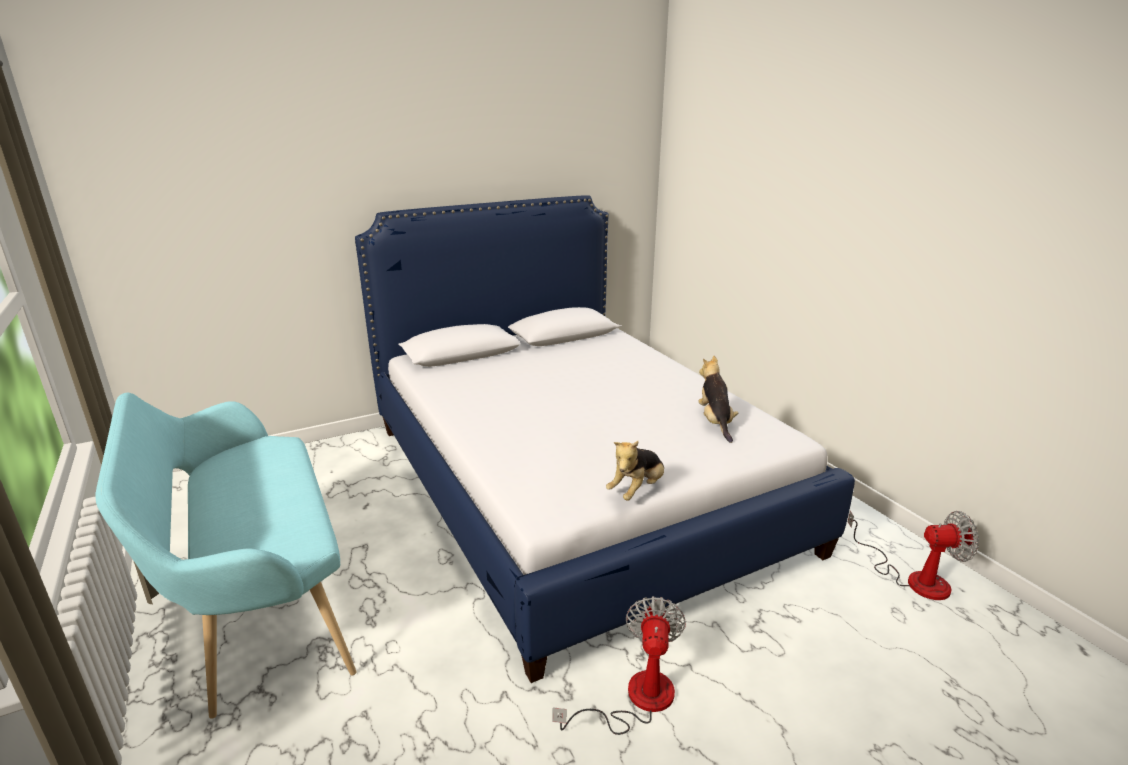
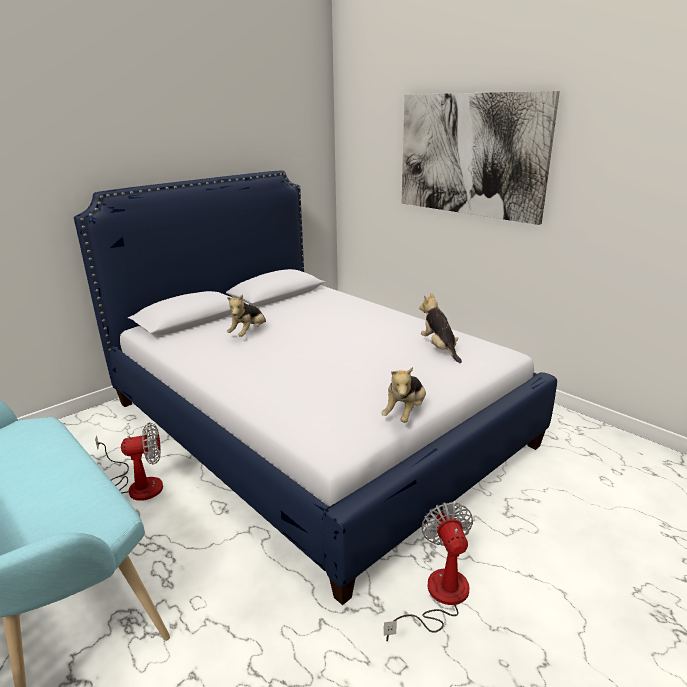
camera: 15 degrees left, 0 degrees up
fan [848,511,979,600] -> fan moved to [95,423,163,501]
none -> plush toy [227,294,266,337]
none -> picture [402,91,560,225]

